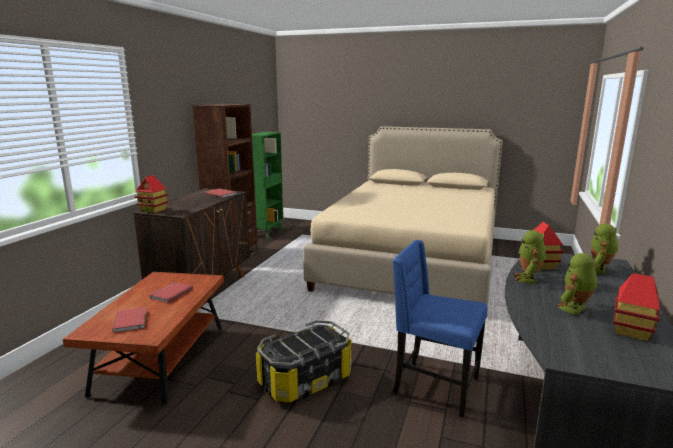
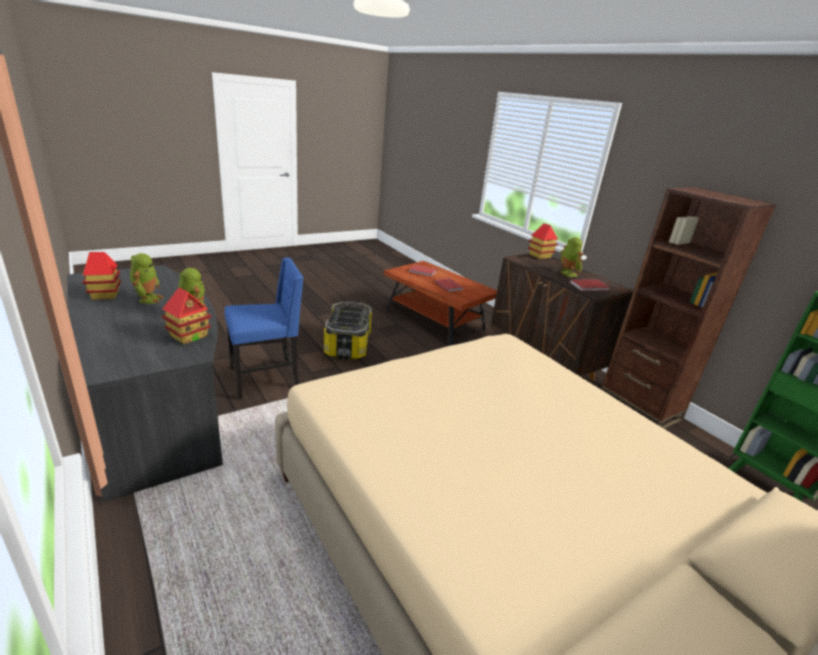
camera: 125 degrees right, 10 degrees up
toy robot [591,223,618,275] -> toy robot moved to [560,237,584,277]

